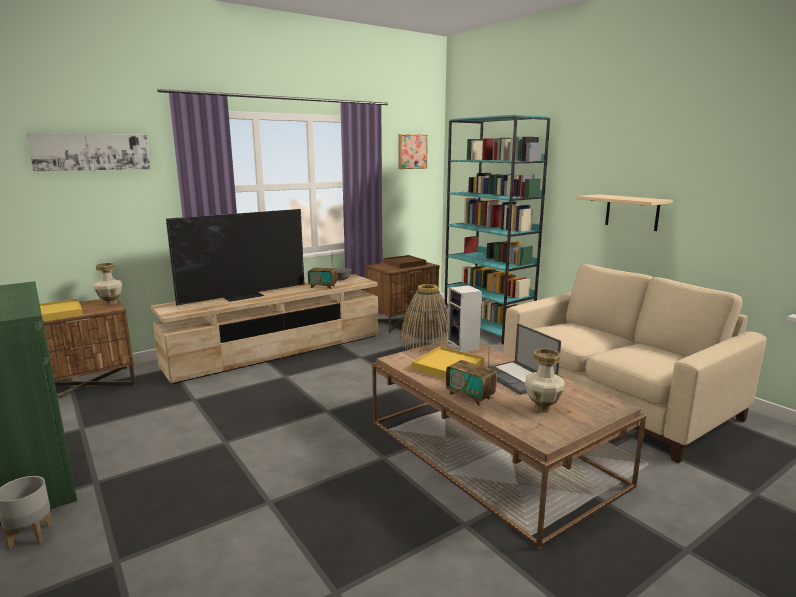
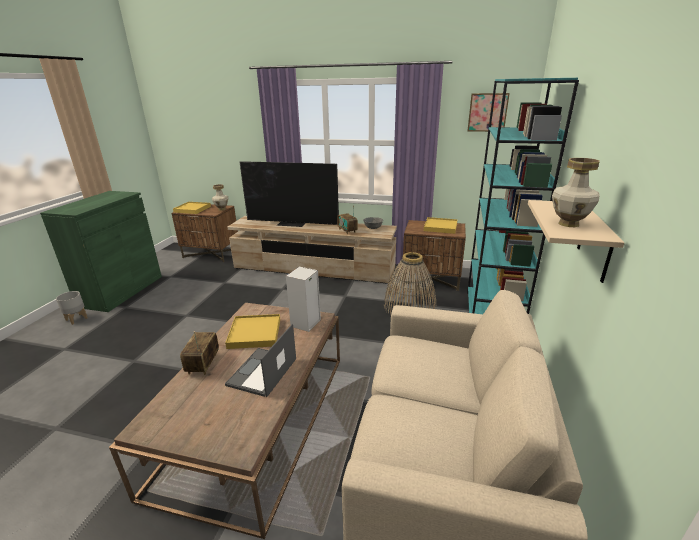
camera: 50 degrees right, 10 degrees up
picture [26,133,151,171] -> none
brown tray [383,255,426,268] -> yellow tray [424,217,458,234]
vase [525,349,565,412] -> vase moved to [552,158,600,227]

